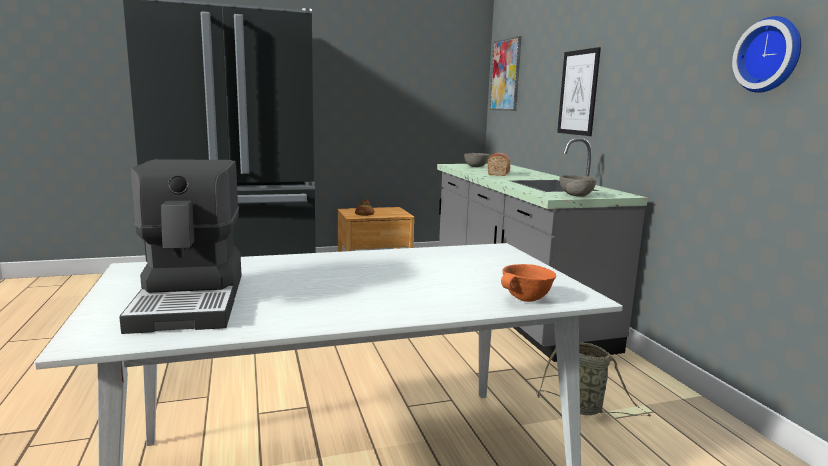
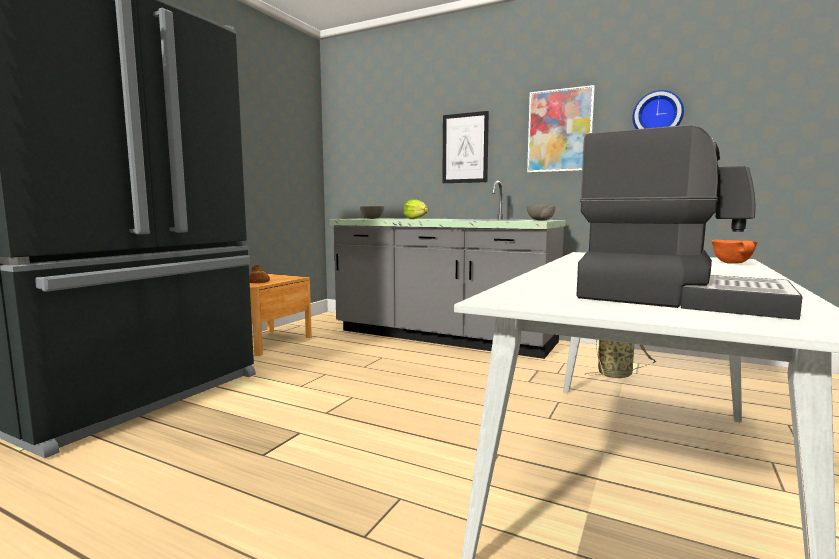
camera: 45 degrees left, 5 degrees down
bread [488,153,510,176] -> lettuce [403,199,428,219]
picture [490,36,522,111] -> picture moved to [527,85,595,173]

